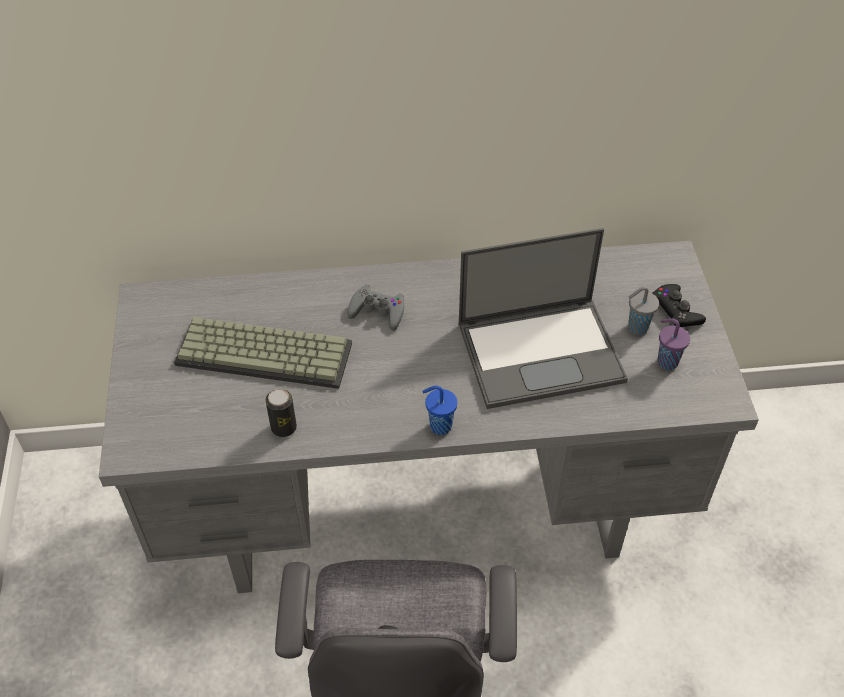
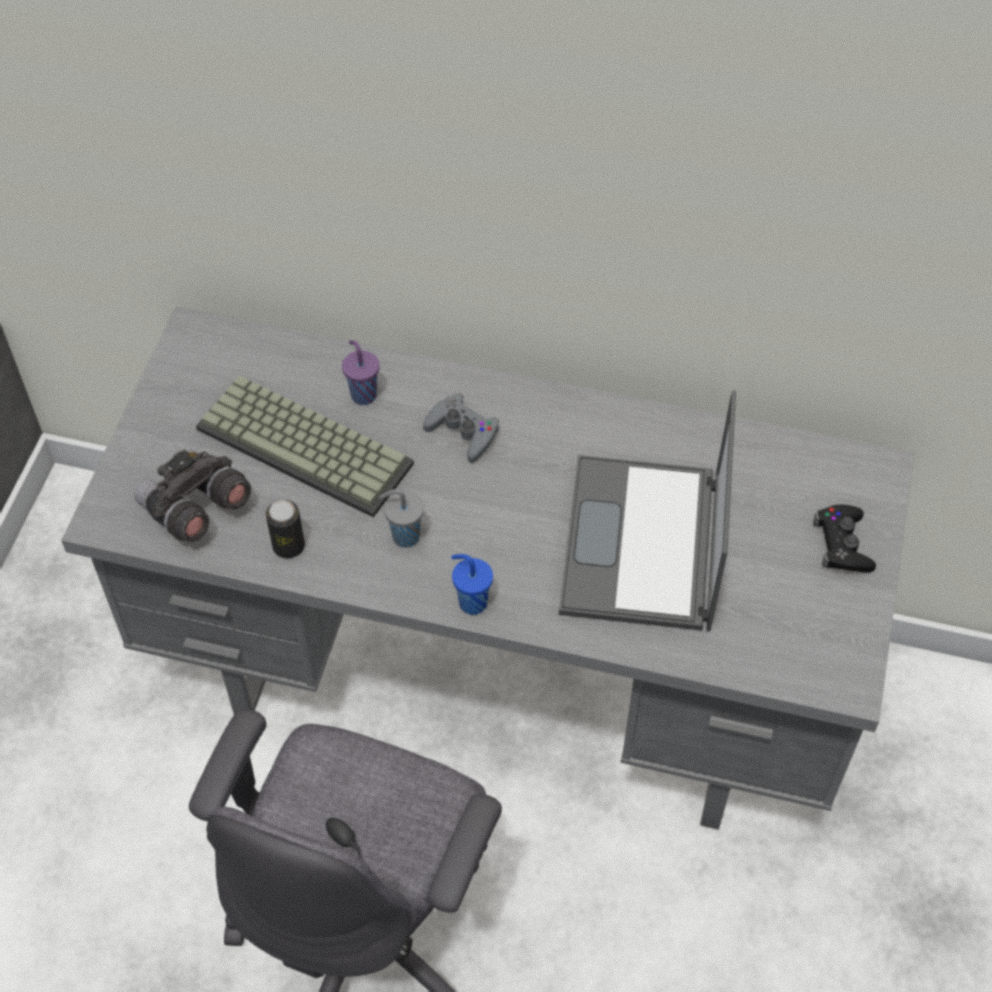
camera: 20 degrees right, 5 degrees up
laptop [459,228,628,409] -> laptop turned 90 degrees clockwise [559,390,736,632]
grey cup [628,287,659,335] -> grey cup moved to [379,489,424,548]
purple cup [657,318,690,370] -> purple cup moved to [342,340,380,405]
none -> grey binoculars [134,449,251,542]

